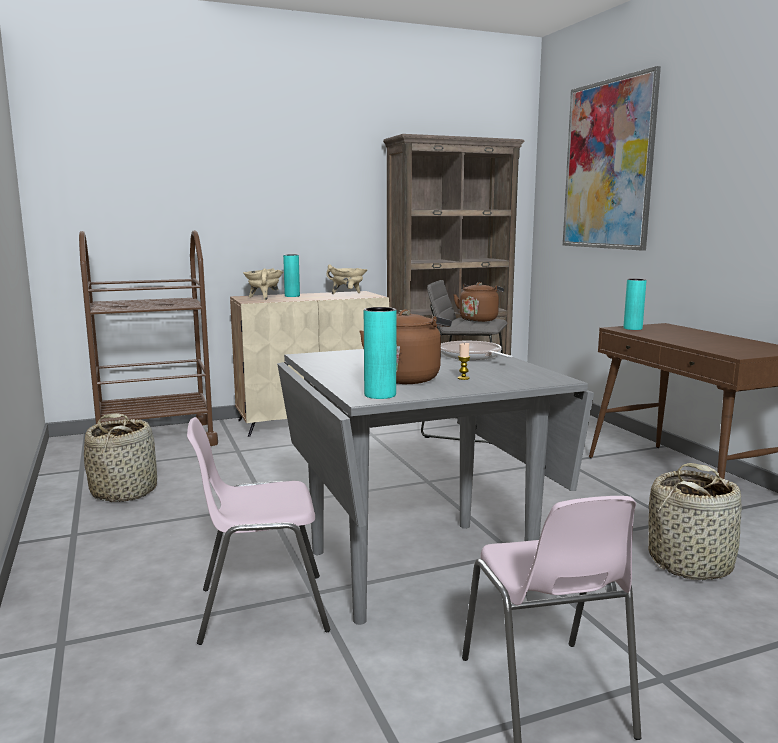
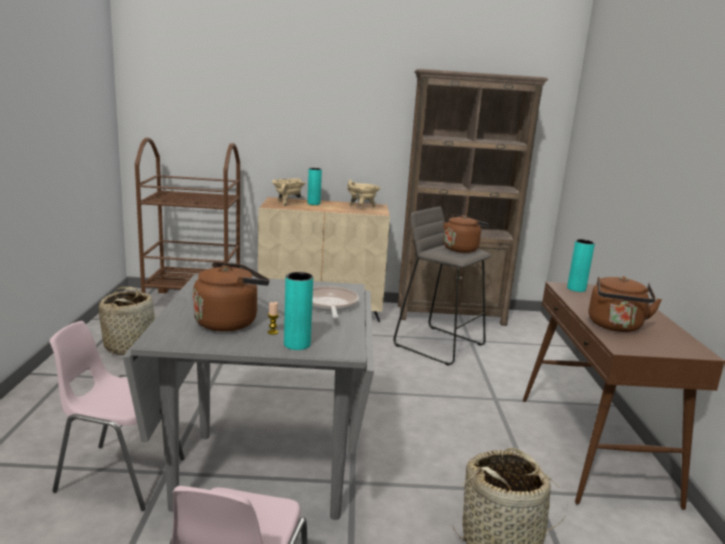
camera: 20 degrees right, 5 degrees up
turquoise vase [364,307,396,399] -> turquoise vase moved to [284,272,313,350]
picture [563,66,661,251] -> none
none -> brown kettle [589,276,662,332]

